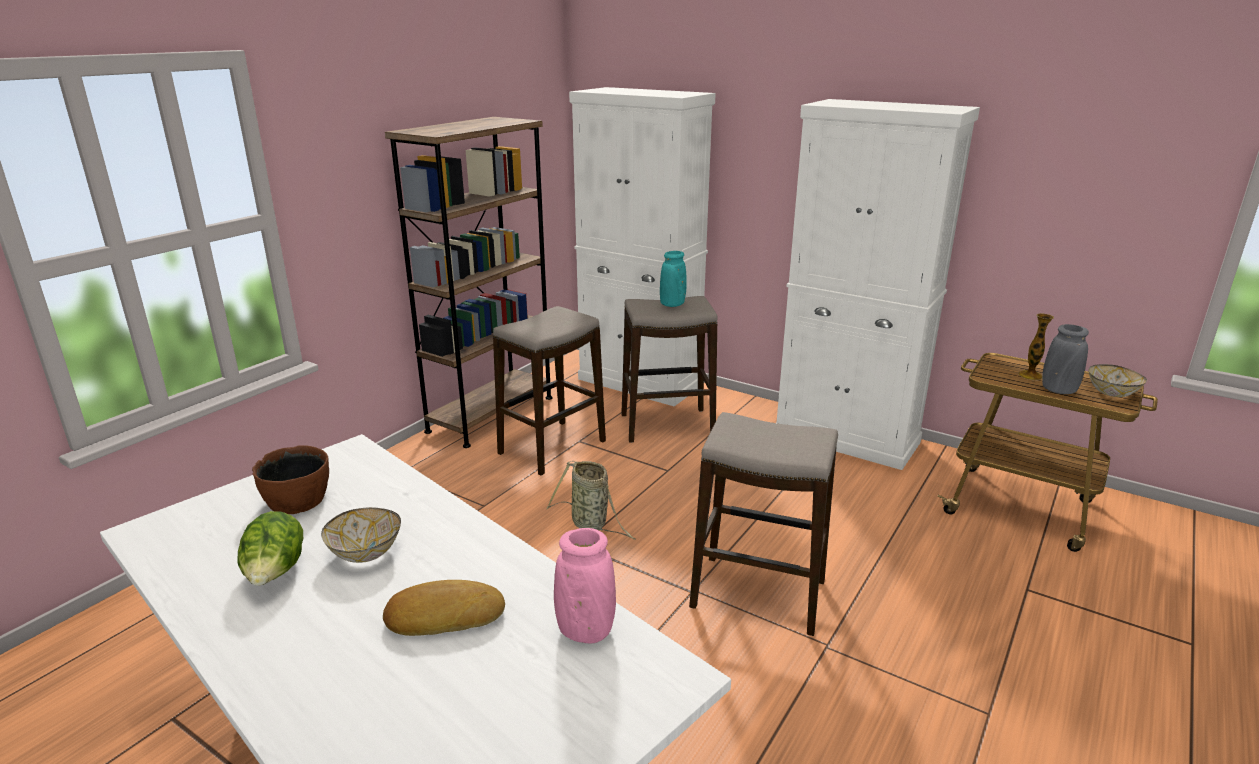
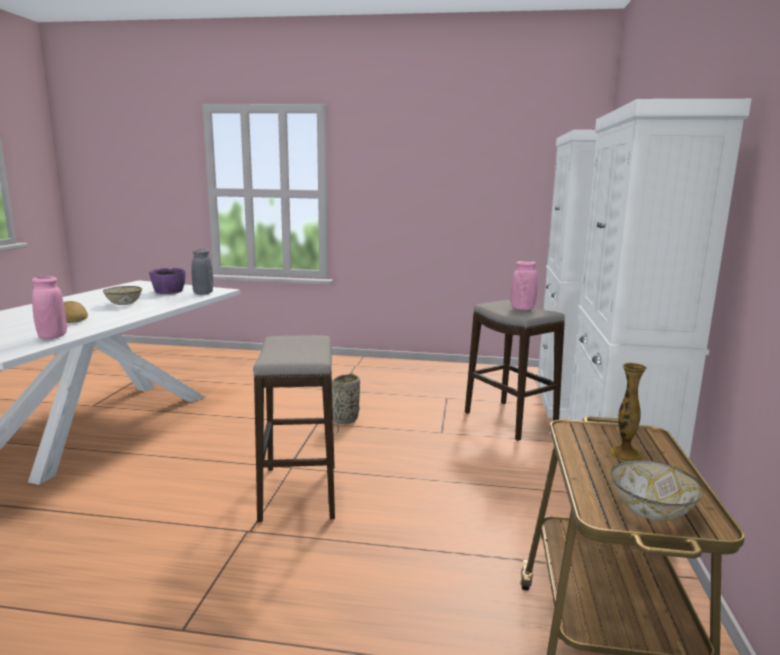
camera: 65 degrees right, 10 degrees down
lettuce [237,511,303,586] -> none
brown bowl [252,445,329,514] -> purple bowl [149,268,185,294]
brown bookcase [385,117,552,448] -> none
stool [493,306,606,476] -> none
turquoise vase [660,251,687,307] -> pink vase [510,261,538,310]
grey vase [1042,324,1089,394] -> grey vase moved to [192,249,213,294]

